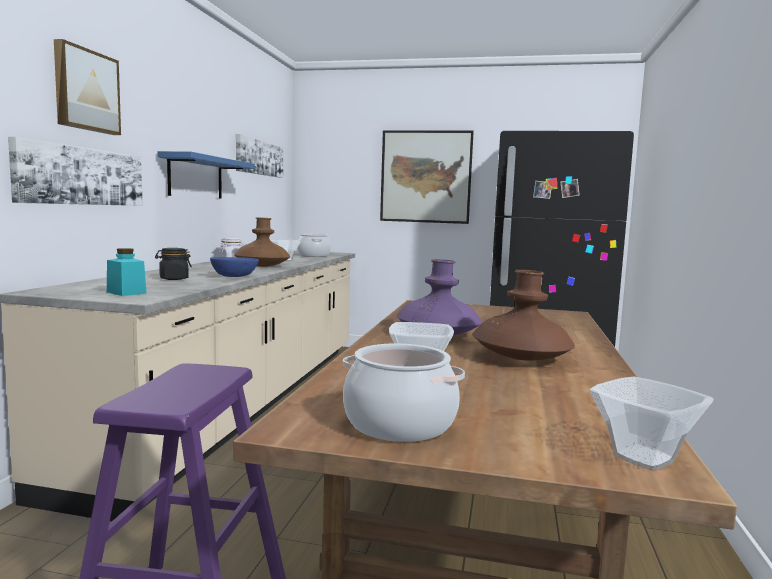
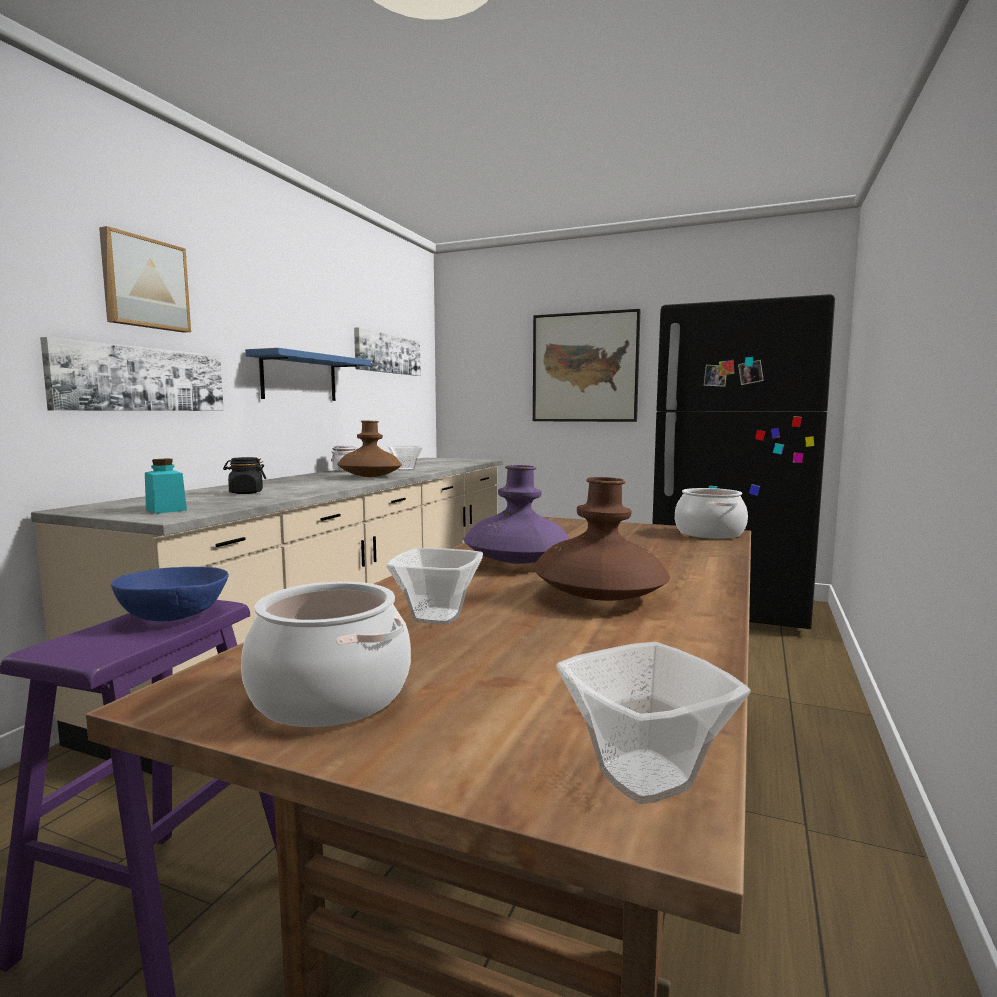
camera: 10 degrees right, 0 degrees up
blue bowl [210,257,259,277] -> blue bowl moved to [111,567,229,621]
cooking pot [297,234,331,257] -> cooking pot moved to [675,488,748,539]

